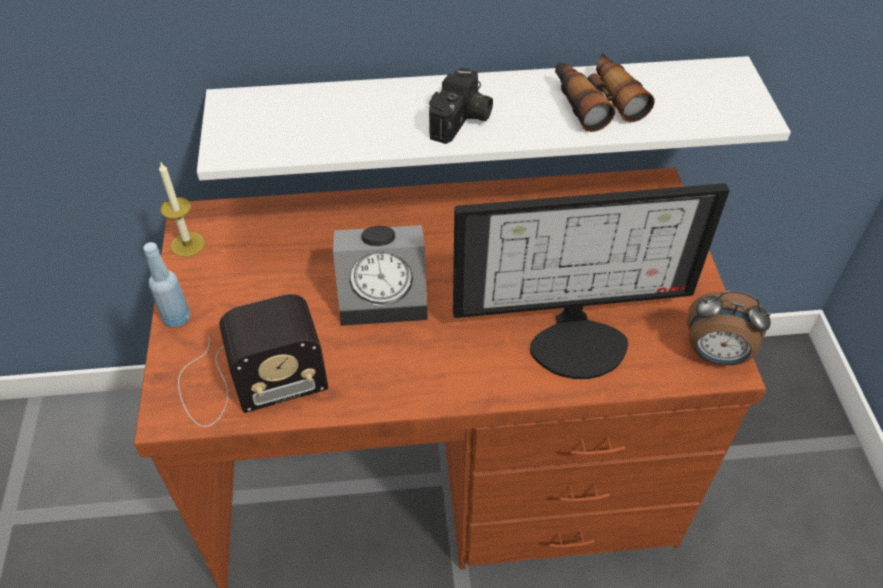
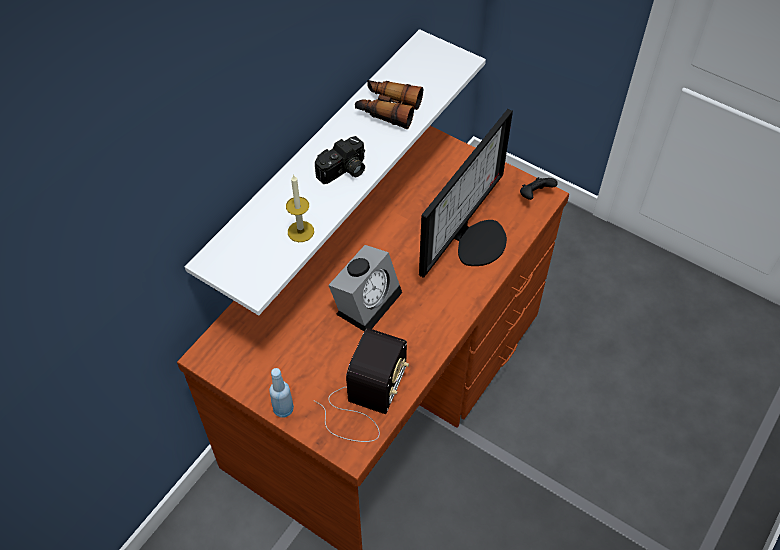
camera: 50 degrees left, 5 degrees up
candle [159,161,205,257] -> candle moved to [286,174,314,242]
camera [429,68,493,144] -> camera turned 75 degrees clockwise [315,136,365,184]
alarm clock [687,290,771,365] -> black game controller [520,177,558,200]

